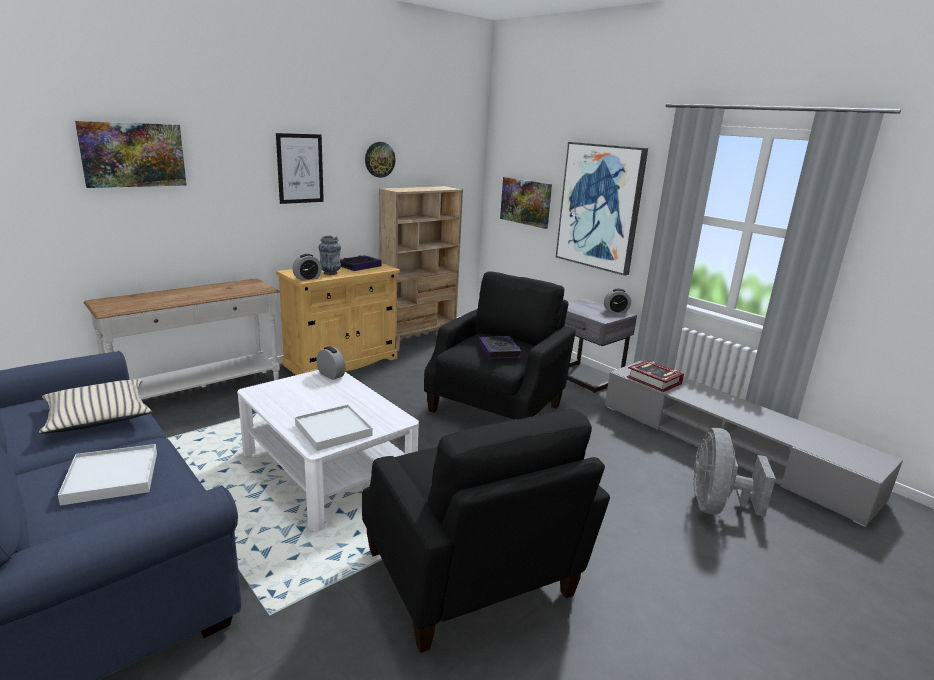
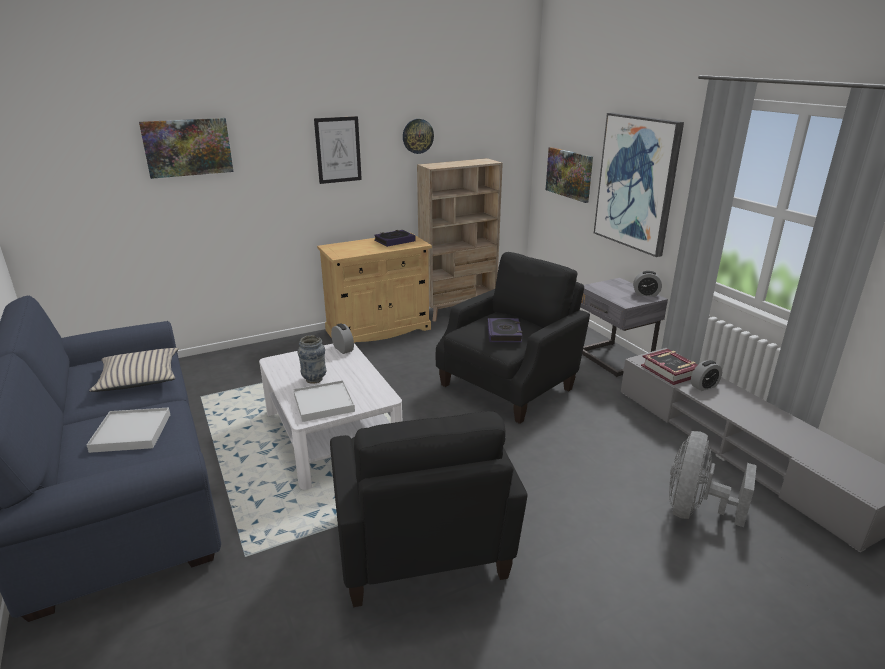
camera: 15 degrees right, 5 degrees up
white console table [84,278,280,400] -> none
alarm clock [293,254,322,281] -> alarm clock moved to [691,360,722,391]
vase [319,236,341,275] -> vase moved to [297,335,326,384]

